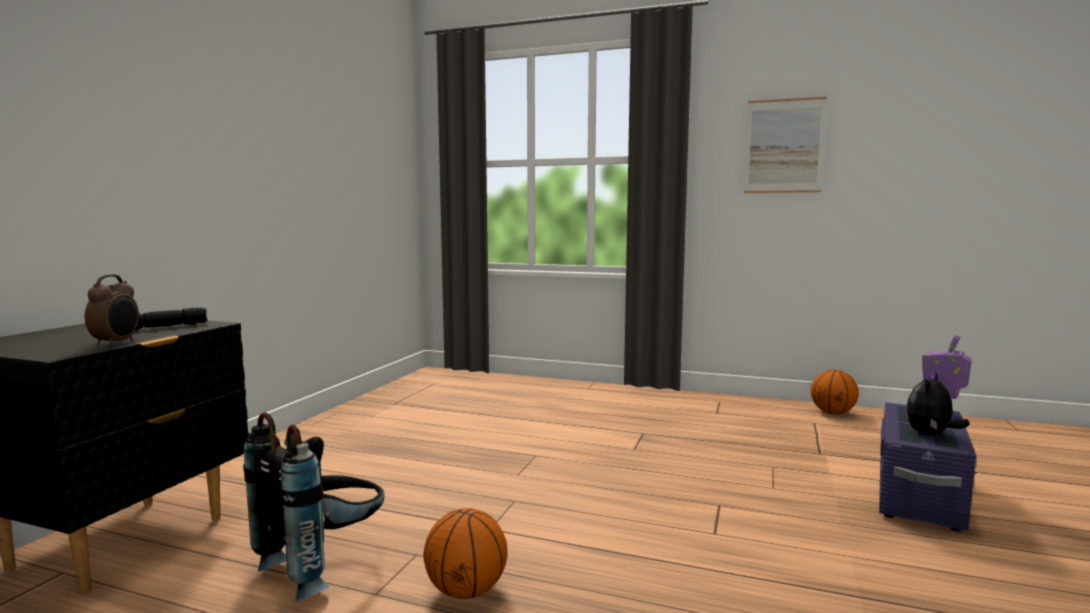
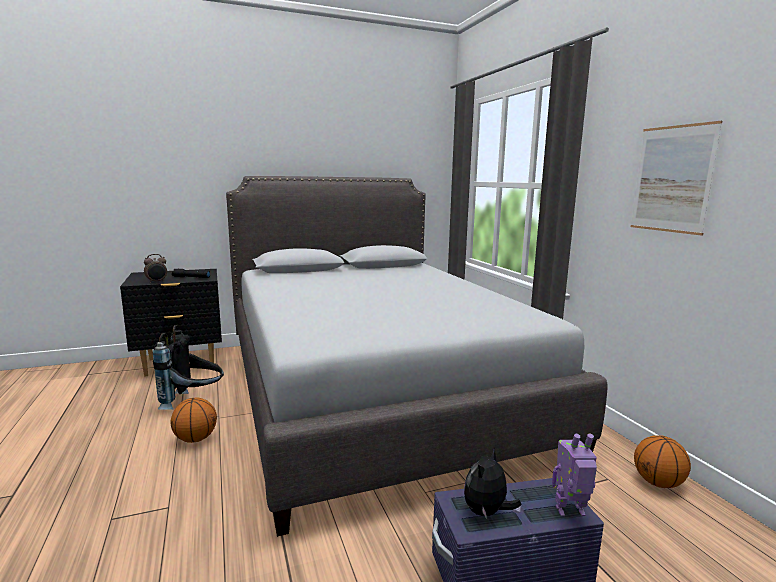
camera: 50 degrees right, 5 degrees up
plush toy [906,373,970,435] -> plush toy turned 60 degrees counterclockwise [464,448,522,519]
none -> grey bed [226,176,607,537]

